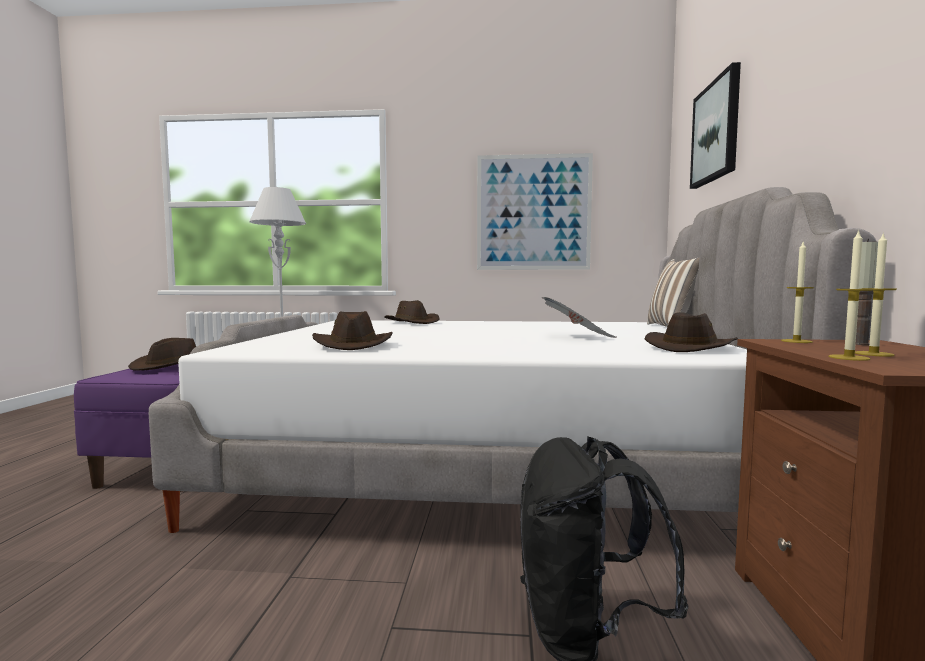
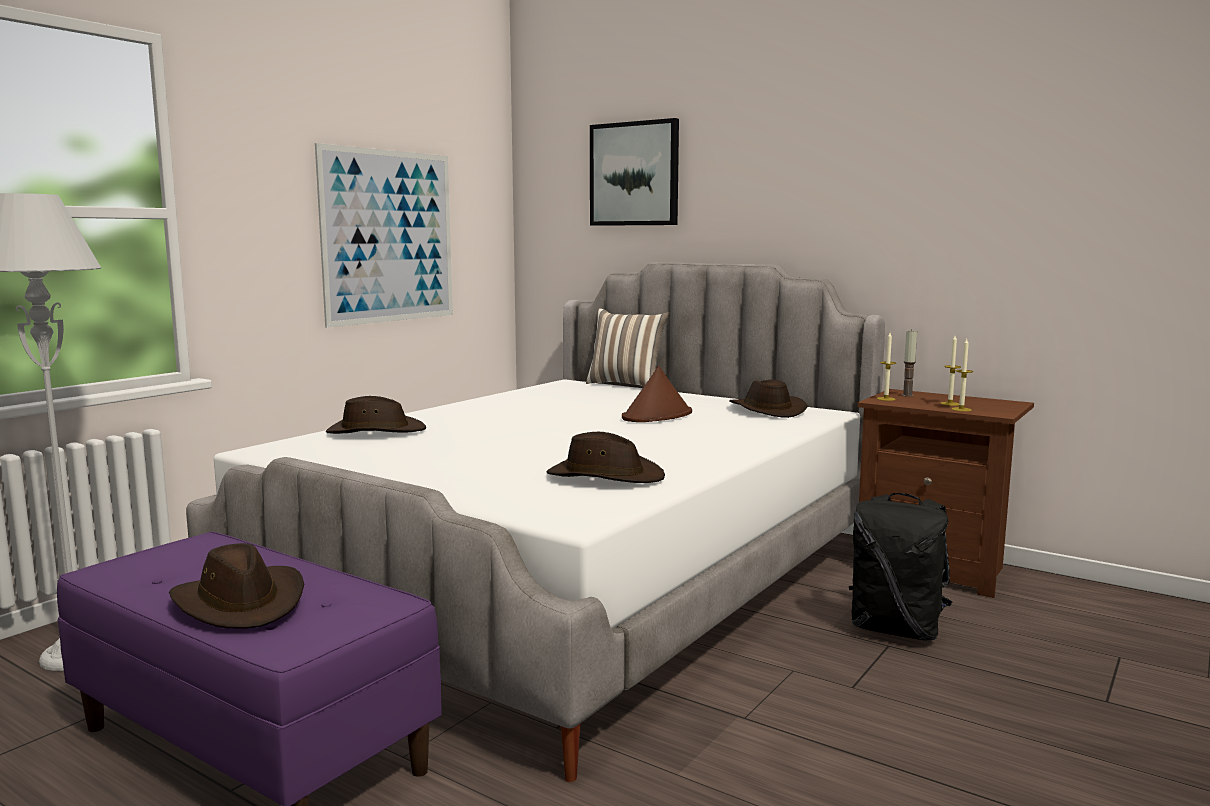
camera: 60 degrees left, 5 degrees up
newspaper [542,297,617,338] -> brown hat [622,366,692,422]

